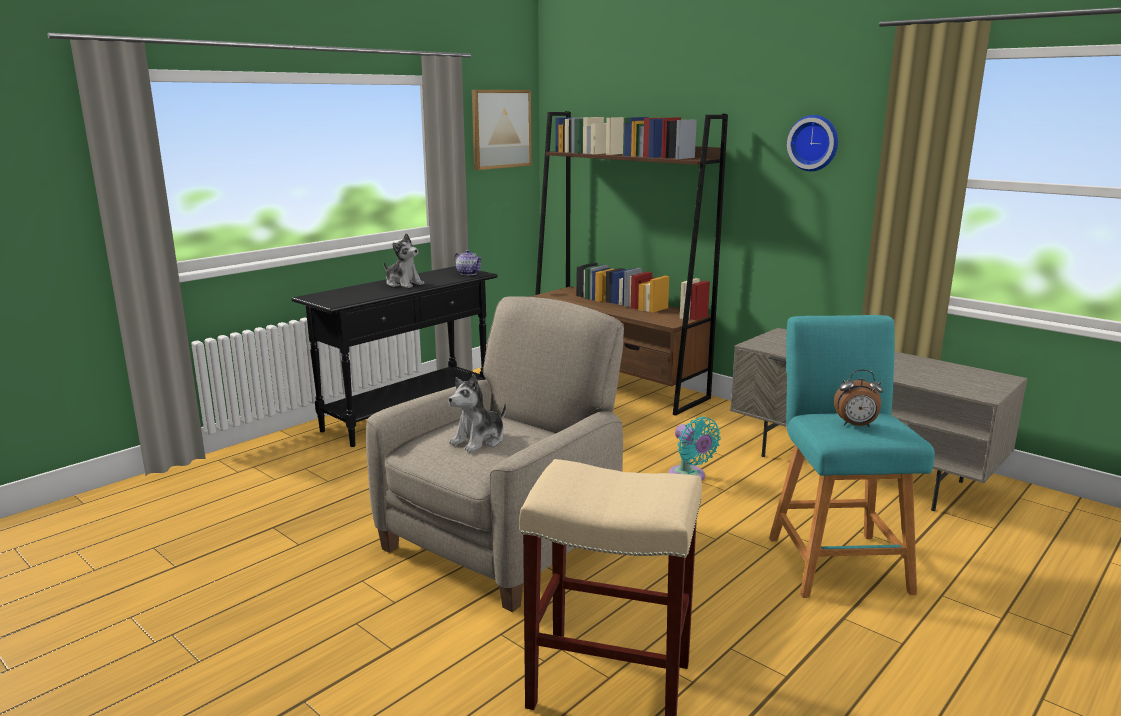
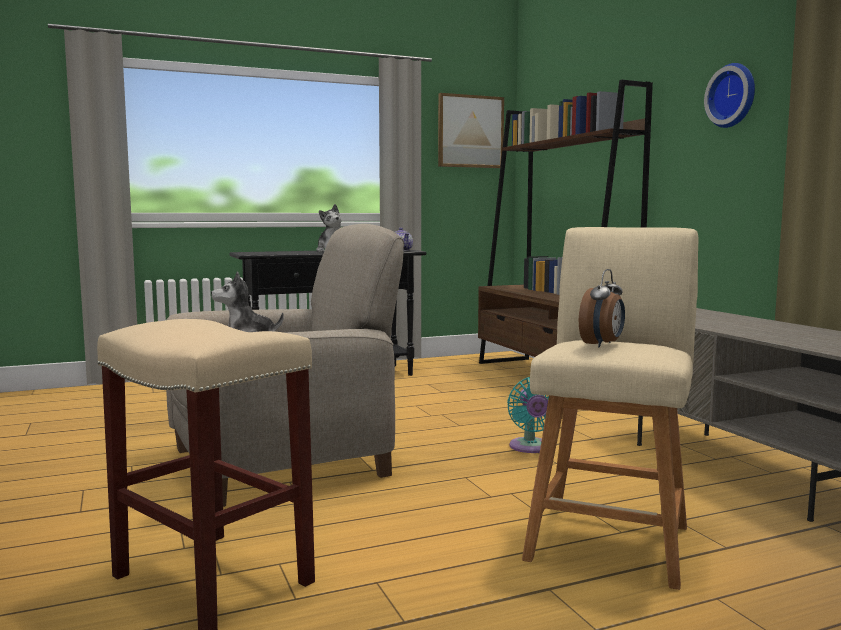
camera: 25 degrees right, 10 degrees down
turquoise stool [769,315,935,598] -> beige stool [522,227,699,590]
alarm clock [834,369,883,427] -> alarm clock turned 90 degrees counterclockwise [579,269,625,347]

